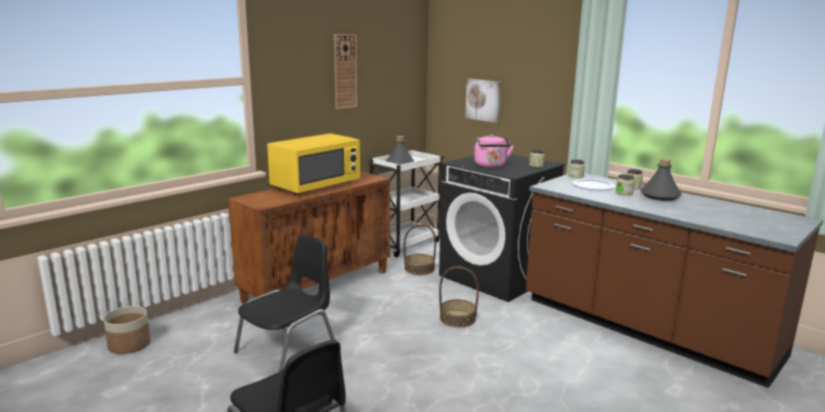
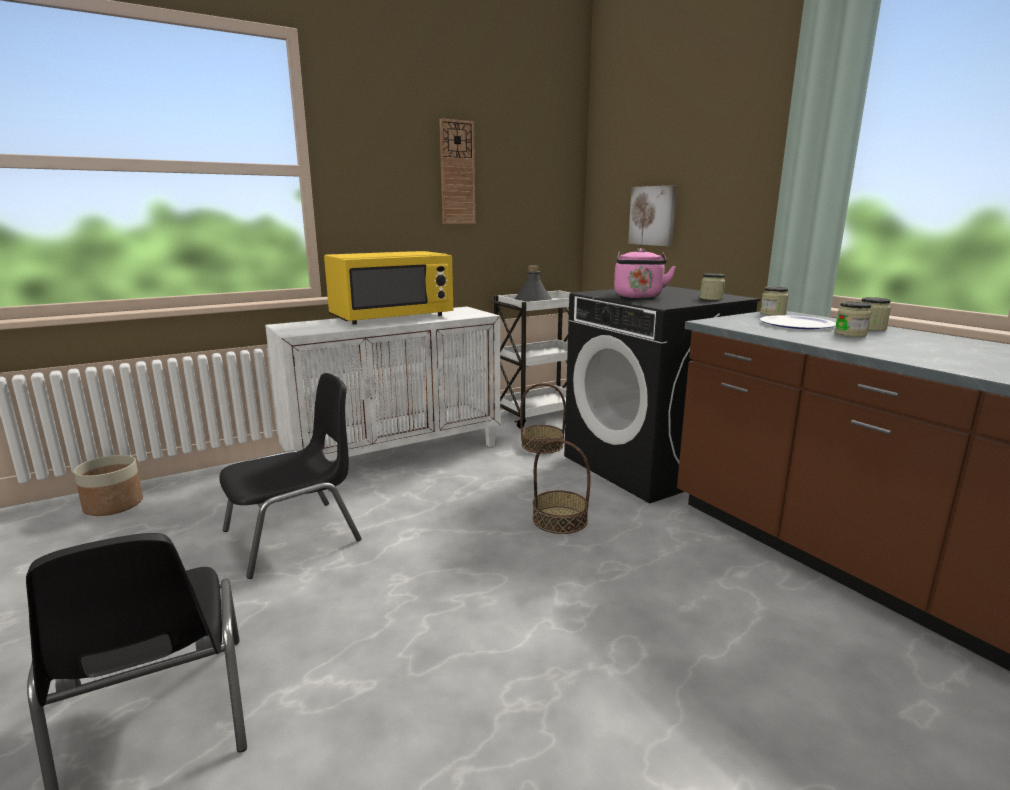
camera: 15 degrees right, 0 degrees up
brown cabinet [228,171,390,304] -> white cabinet [265,307,500,461]
grey bottle [640,159,682,201] -> none

